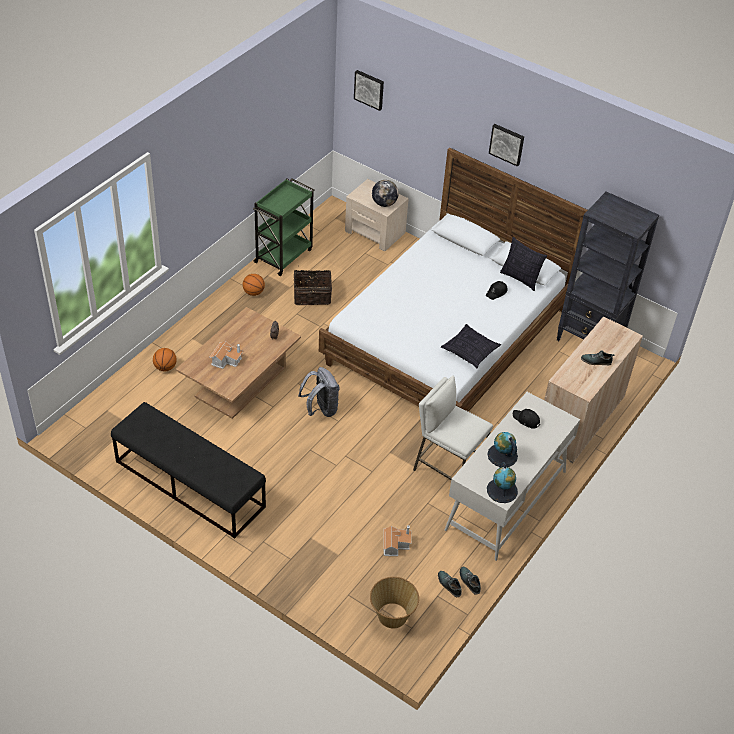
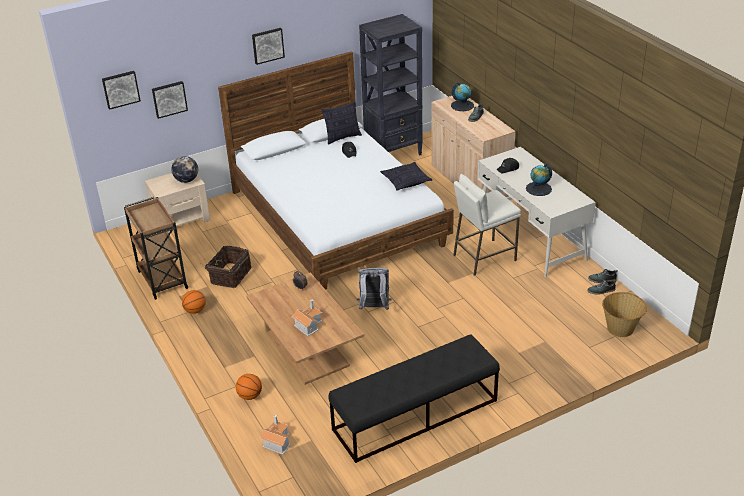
camera: 60 degrees left, 10 degrees down
green cart [253,178,314,276] -> brown cart [124,197,188,300]
toy house [383,526,411,556] -> toy house moved to [260,415,291,455]
globe [487,462,518,503] -> globe moved to [451,82,474,111]
none -> picture [152,81,188,119]

